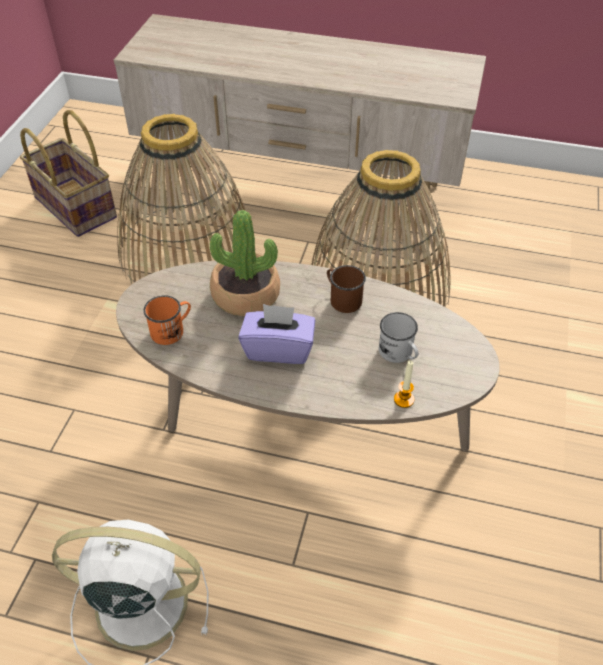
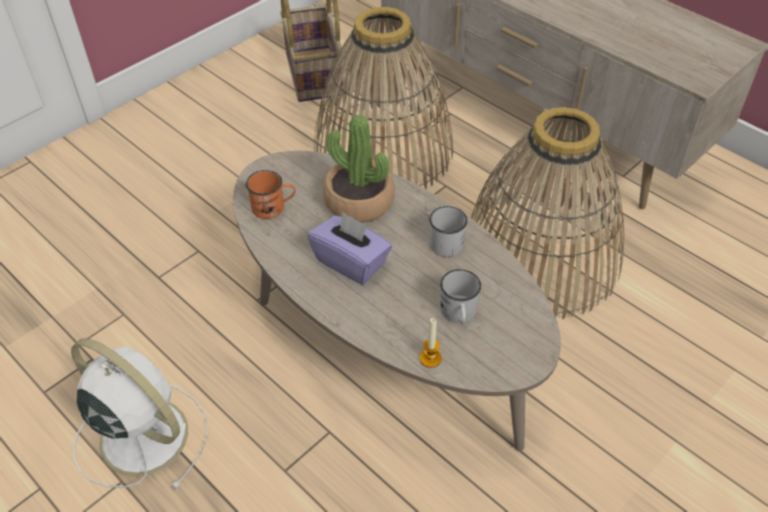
camera: 30 degrees right, 0 degrees up
brown mug [327,265,366,313] -> white mug [429,206,467,257]

